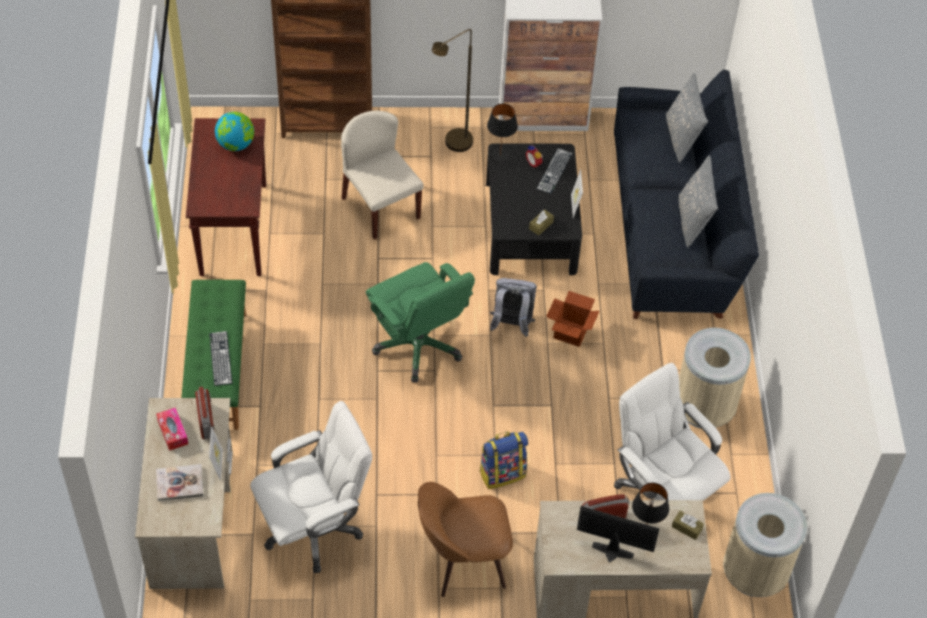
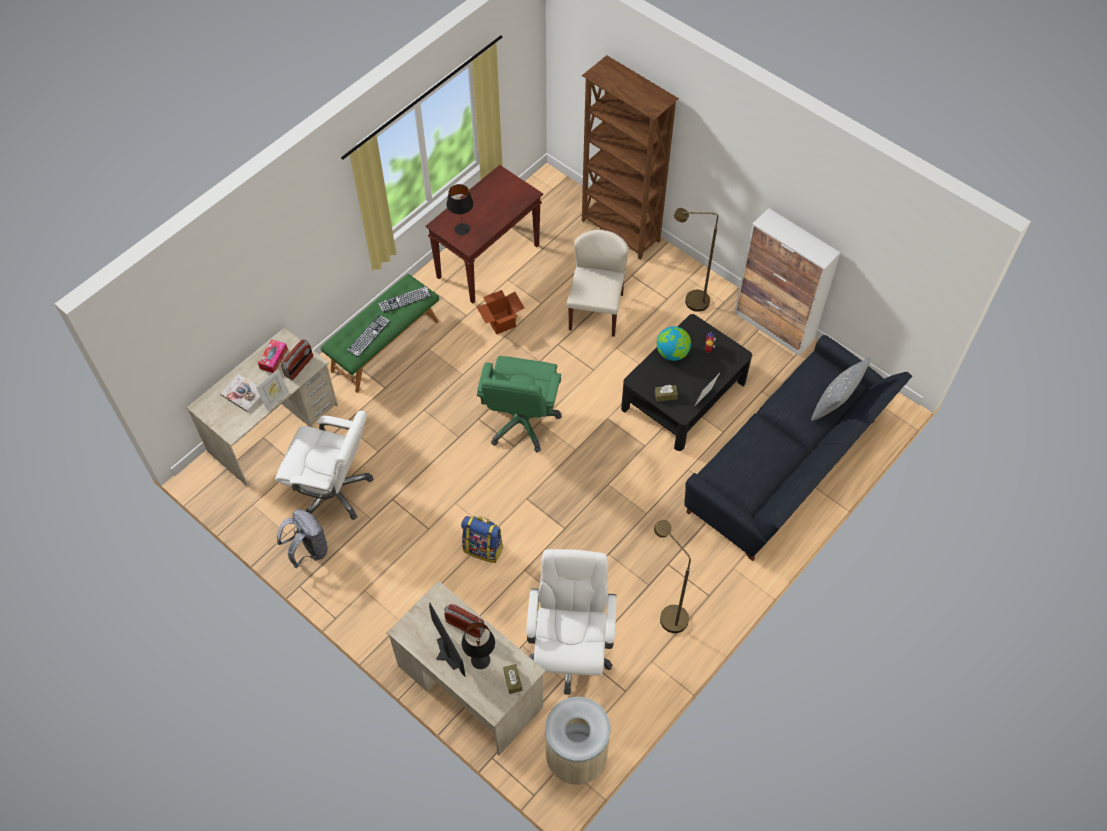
camera: 45 degrees right, 5 degrees up
globe [215,112,254,151] -> globe moved to [657,326,691,361]
brown chair [418,482,513,597] -> none
black table lamp [487,104,518,162] -> black table lamp moved to [446,184,474,235]
grey backpack [490,278,537,337] -> grey backpack moved to [277,510,328,568]
keyboard [537,148,573,194] -> keyboard moved to [378,286,431,313]
cardboard box [546,291,599,347] -> cardboard box moved to [477,290,524,335]
grey pillow [679,156,718,248] -> none
beige trash can [679,328,751,428] -> brown floor lamp [654,520,691,633]

